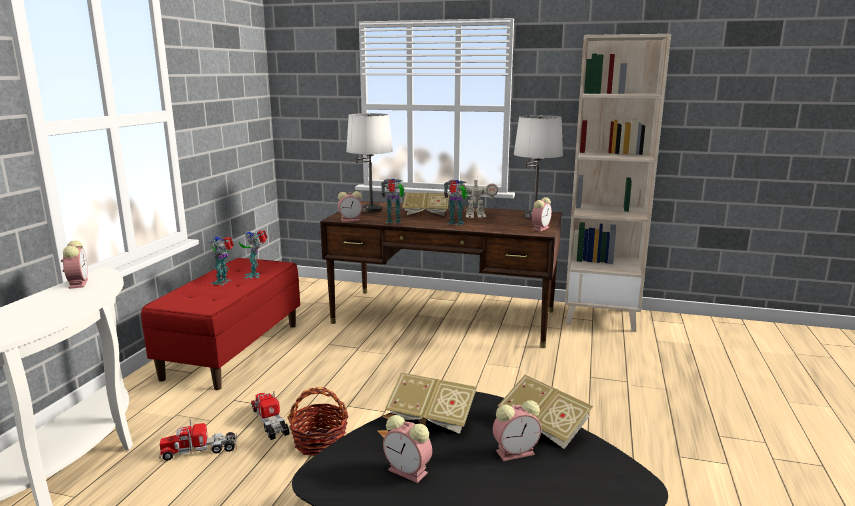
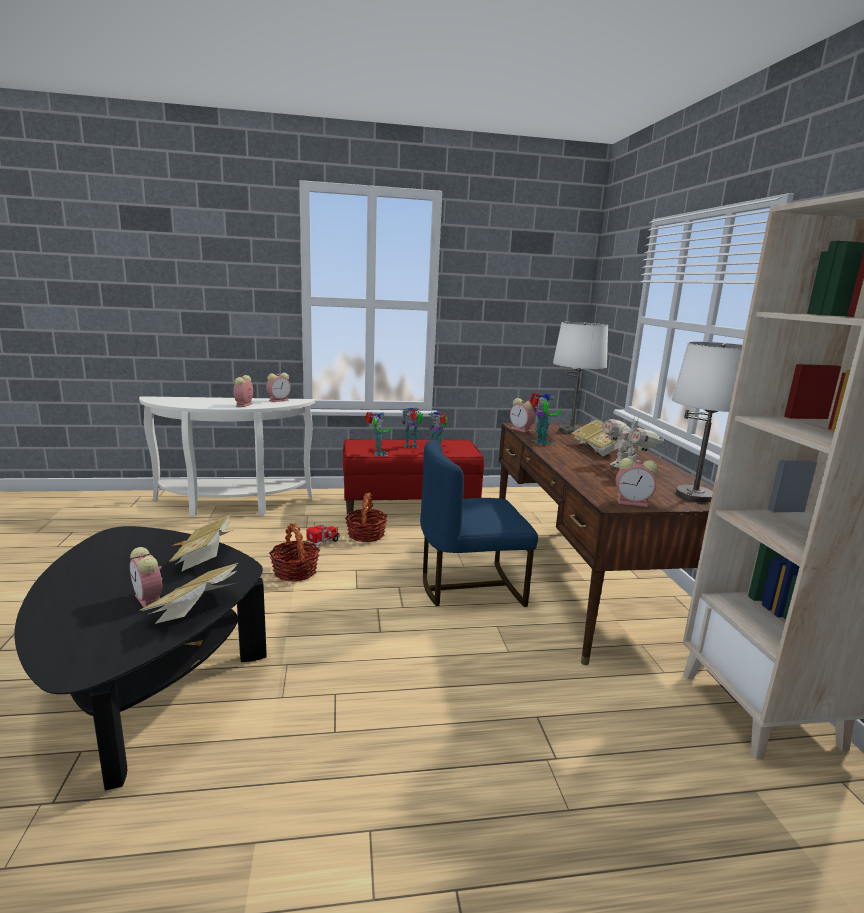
camera: 65 degrees right, 0 degrees up
toy truck [159,420,237,461] -> none
alarm clock [383,415,432,483] -> alarm clock moved to [233,375,253,407]
toy robot [444,180,468,225] -> toy robot moved to [365,412,391,456]
none -> basket [345,493,388,542]
none -> blue chair [420,440,538,607]

